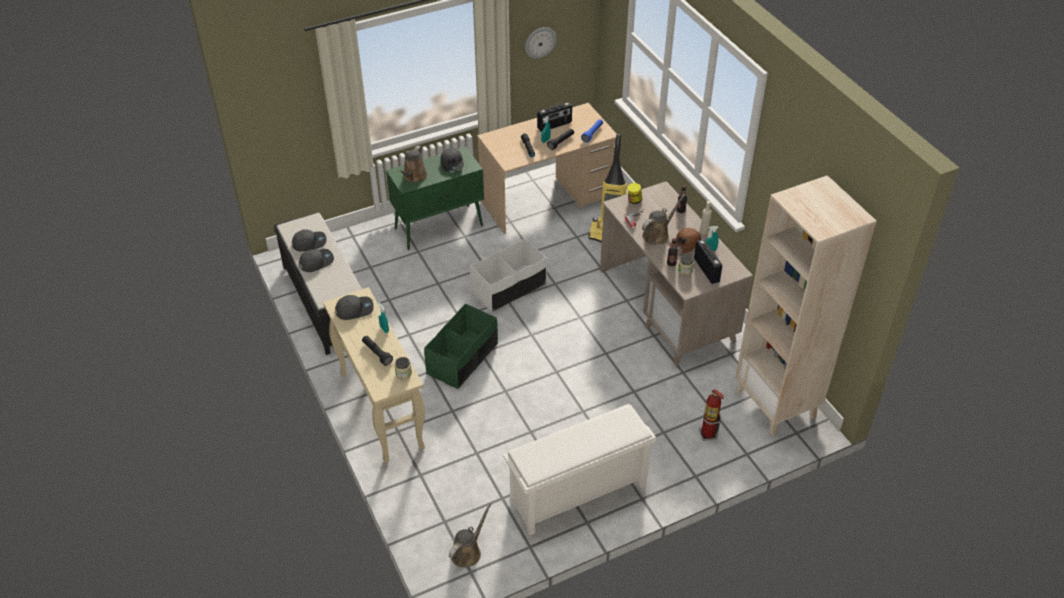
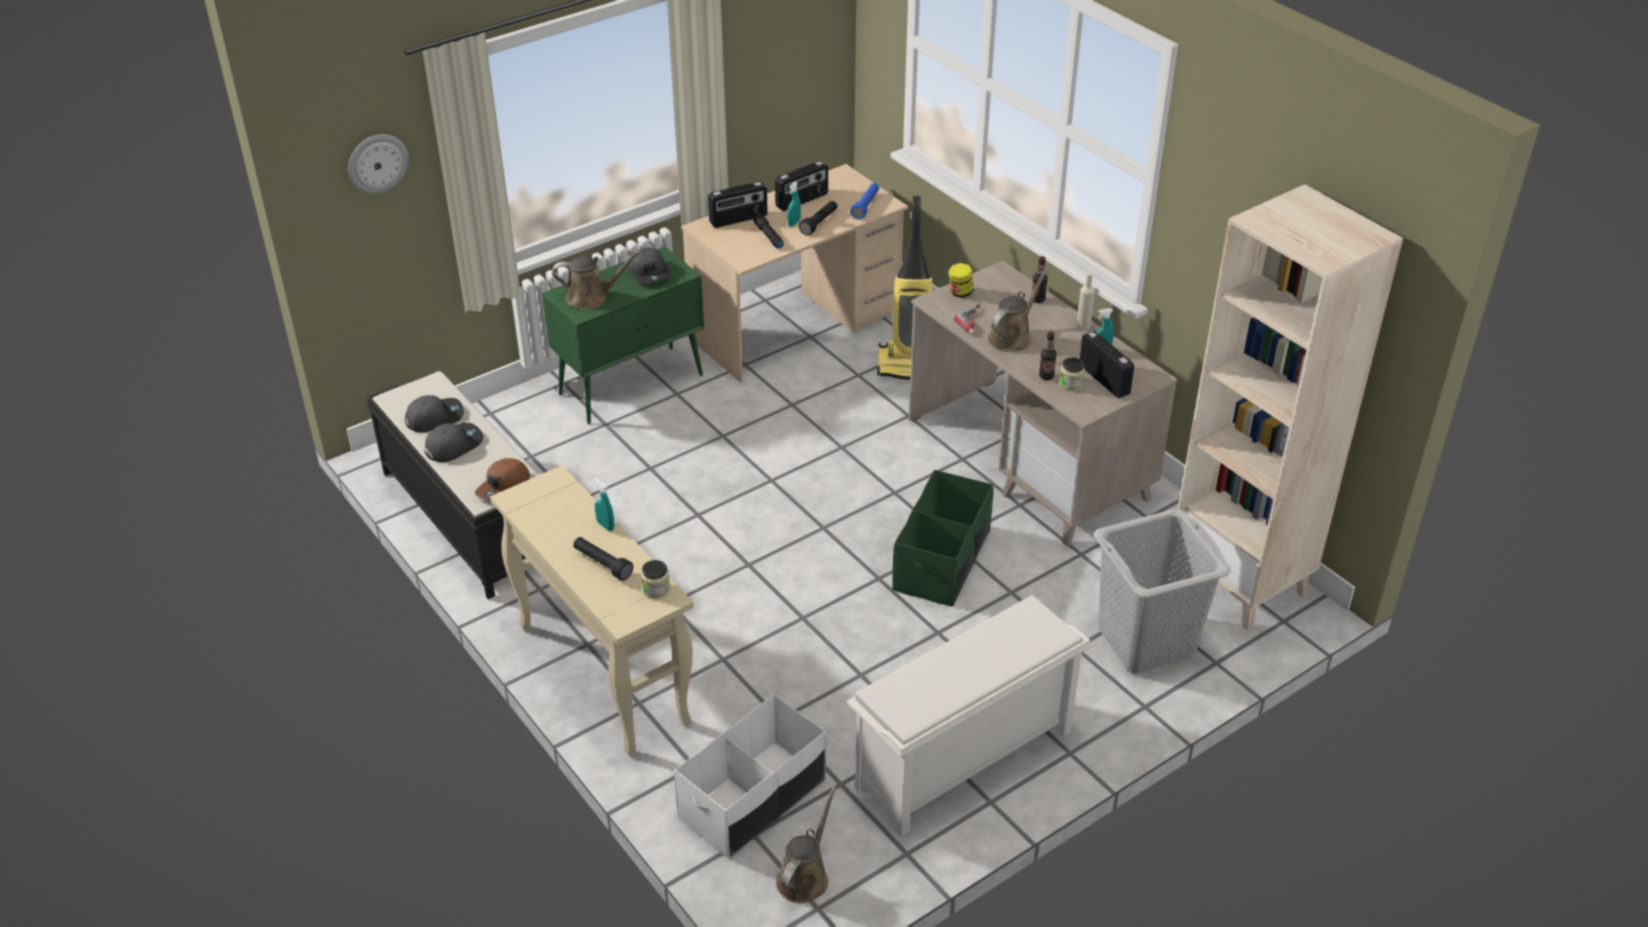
camera: 10 degrees left, 5 degrees down
grey cap [335,295,374,320] -> none
brown watering can [398,146,428,183] -> brown watering can turned 105 degrees counterclockwise [552,251,641,309]
green storage box [424,303,498,389] -> green storage box moved to [892,470,994,607]
white storage box [470,239,547,312] -> white storage box moved to [674,694,826,858]
wall clock [525,27,557,59] -> wall clock moved to [348,134,409,193]
brown cap [669,228,701,253] -> brown cap moved to [475,458,530,500]
fire extinguisher [699,389,724,441] -> grey laundry basket [1094,509,1231,674]
none -> radio [708,181,768,228]

